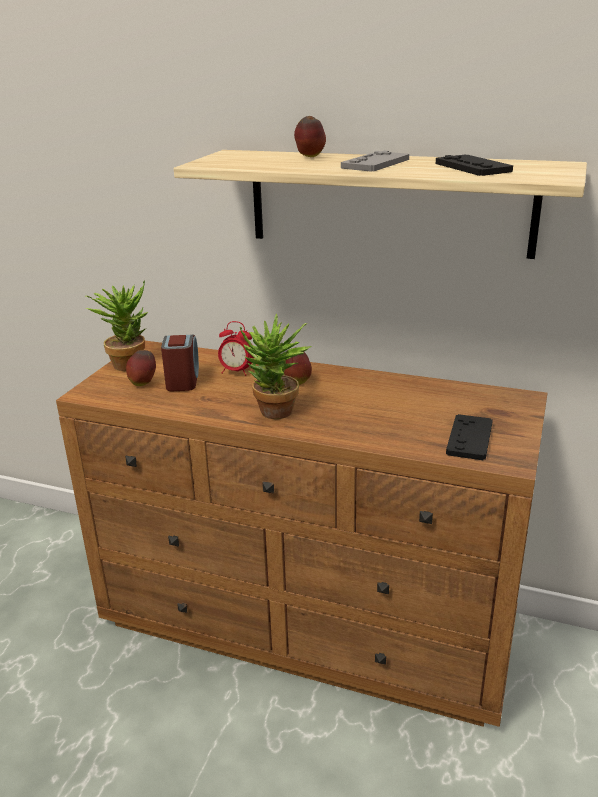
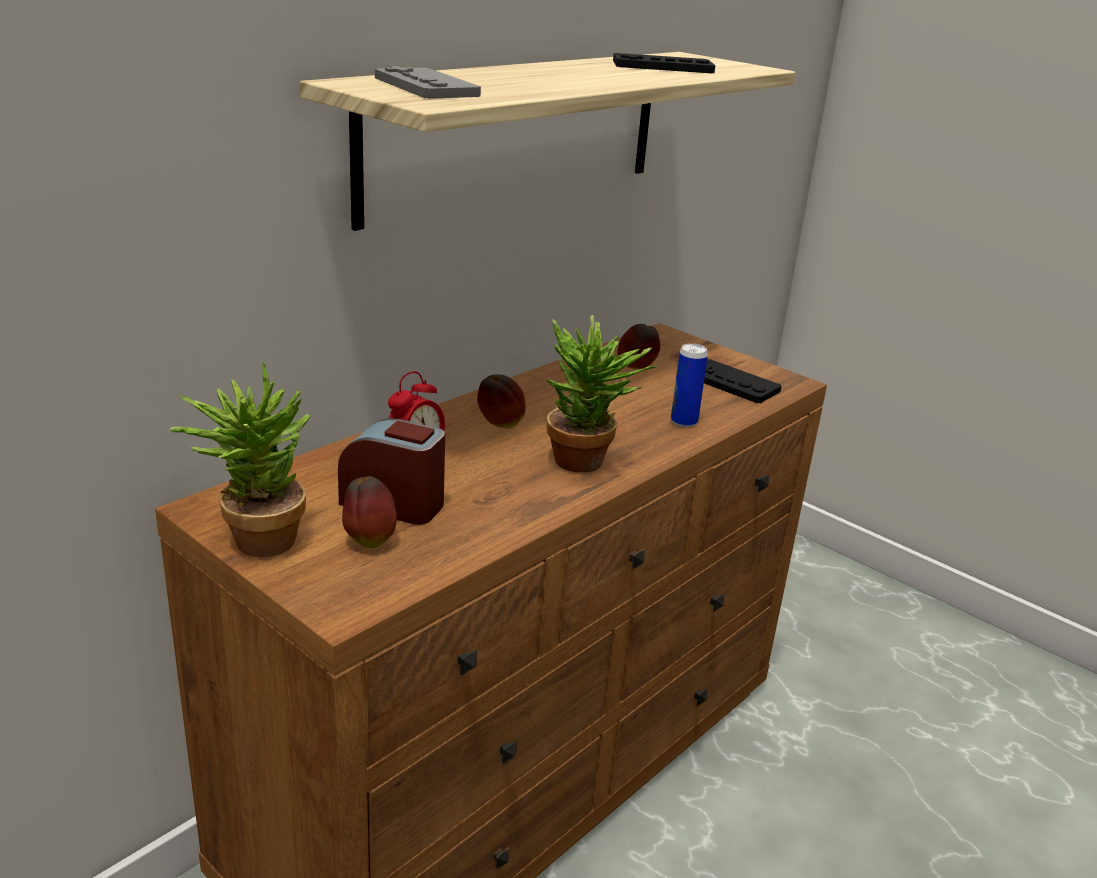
camera: 70 degrees left, 0 degrees up
apple [294,116,326,157] -> apple moved to [617,324,660,369]
grey game controller [341,151,409,172] -> grey game controller moved to [375,66,481,99]
none -> can [671,343,708,427]

